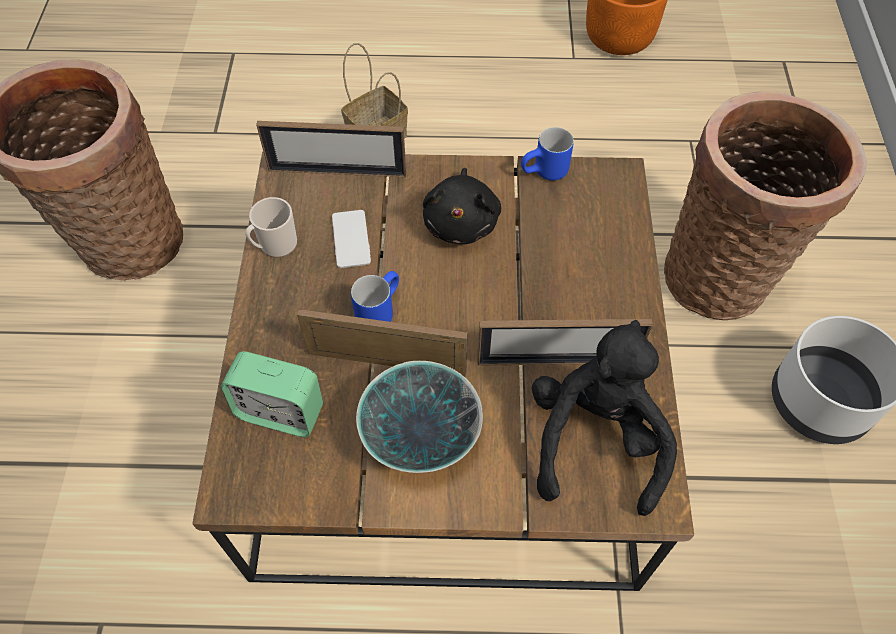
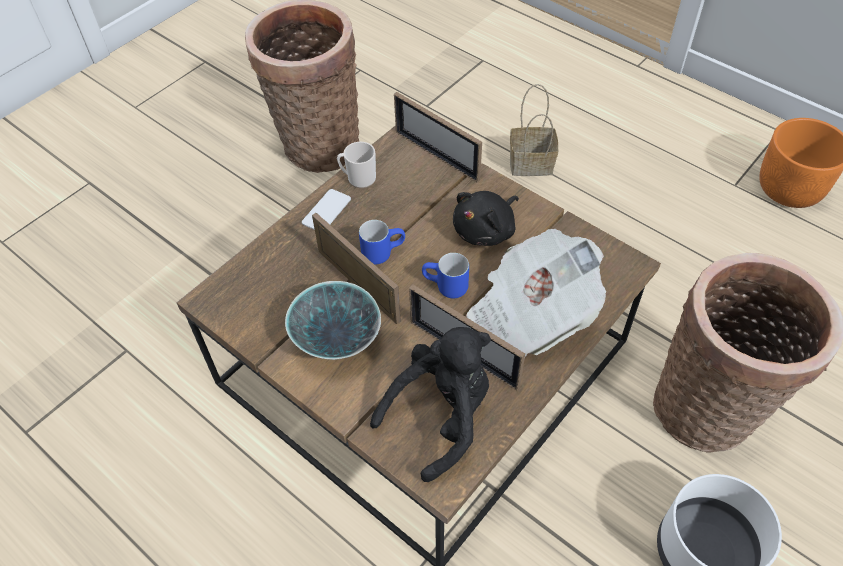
camera: 40 degrees right, 5 degrees down
alarm clock [221,351,323,437] -> none
phone [332,210,371,268] -> phone moved to [302,189,351,230]
blue mug [521,127,574,180] -> blue mug moved to [422,253,469,299]
none -> newspaper [466,229,606,357]

